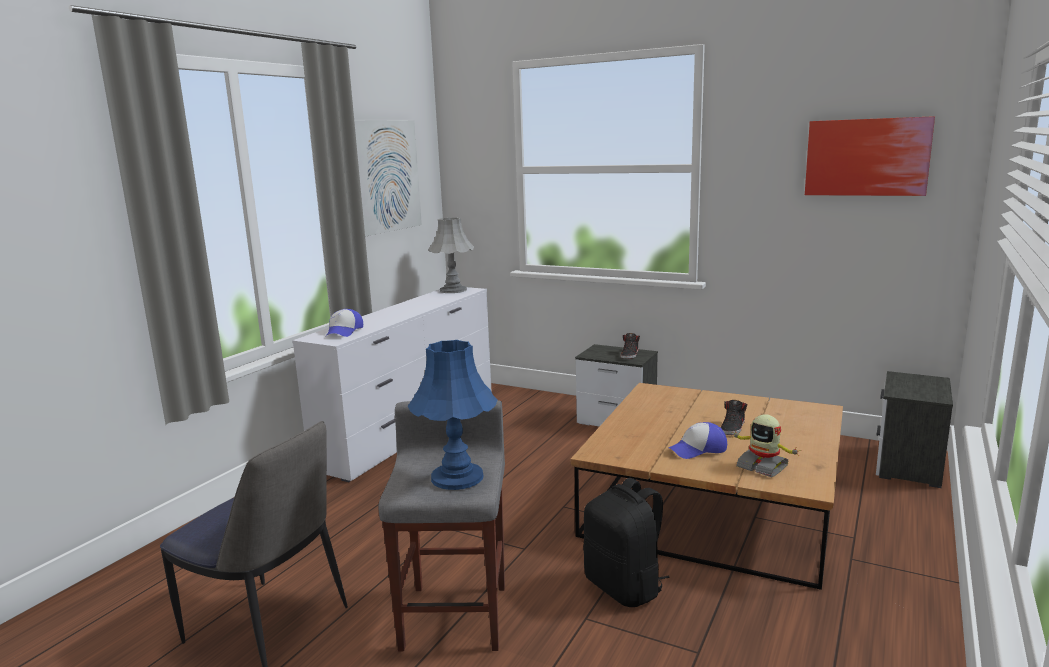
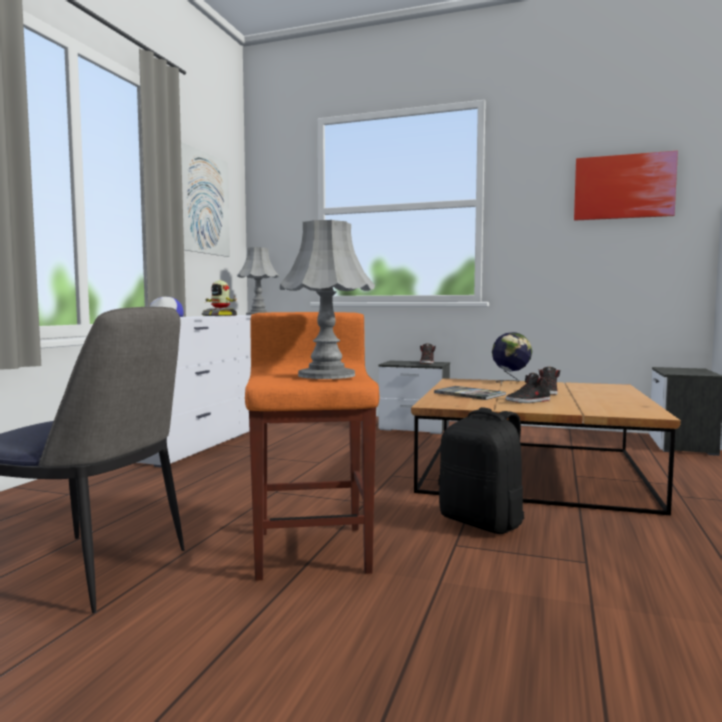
camera: 10 degrees left, 10 degrees down
grey stool [379,400,505,651] -> orange stool [245,312,379,580]
blue table lamp [408,340,498,490] -> grey table lamp [280,220,375,379]
cap [669,422,727,459] -> black shoe [506,373,550,403]
toy robot [732,414,801,477] -> toy robot moved to [202,280,237,316]
none -> book [434,386,506,400]
none -> globe [492,332,532,383]

